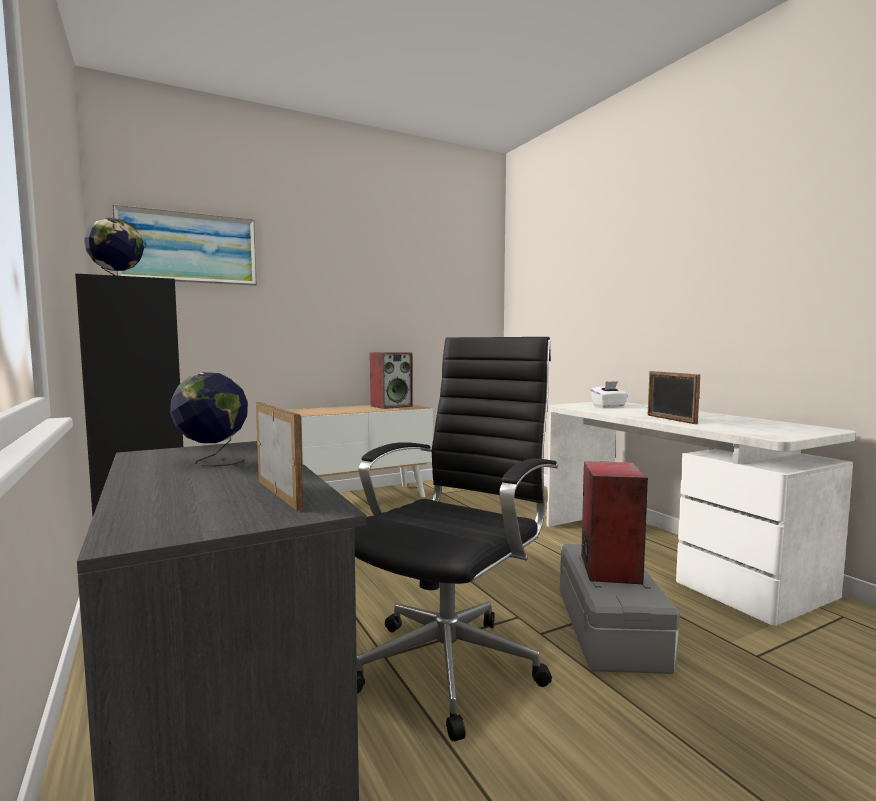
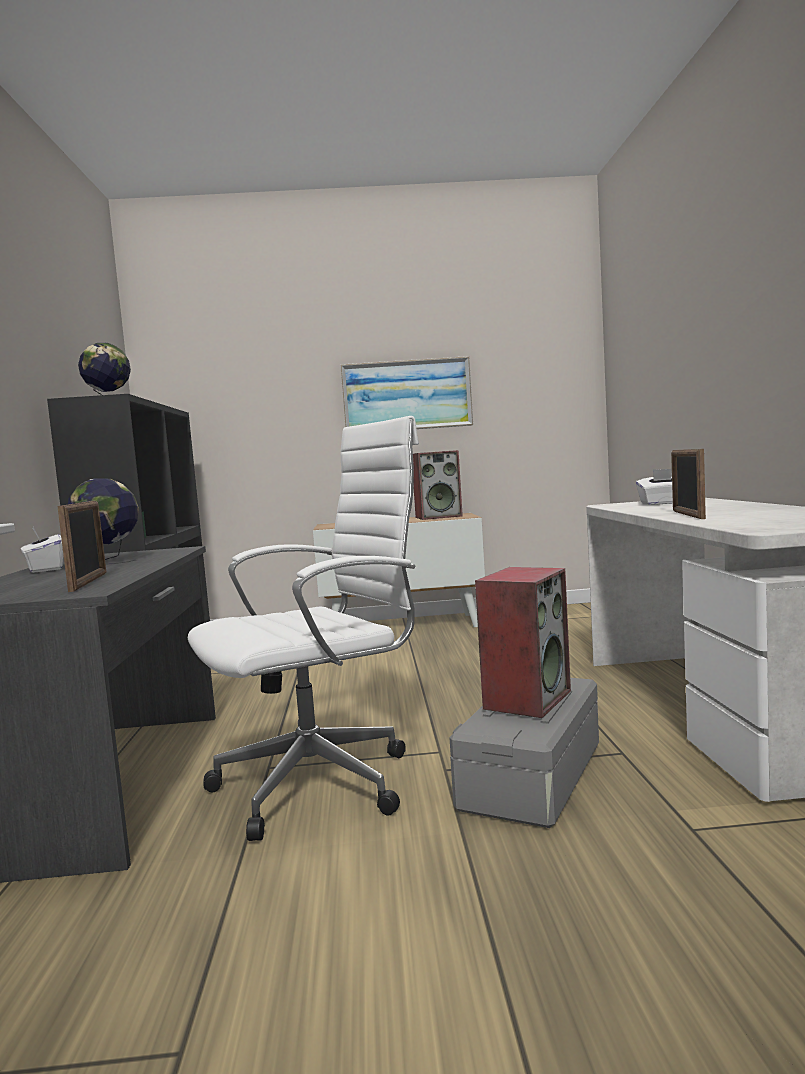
camera: 25 degrees right, 0 degrees up
picture [112,204,257,286] -> picture moved to [340,356,473,429]
black office chair [354,337,558,741] -> white office chair [188,416,419,841]
none -> white tissue box [21,527,63,573]

